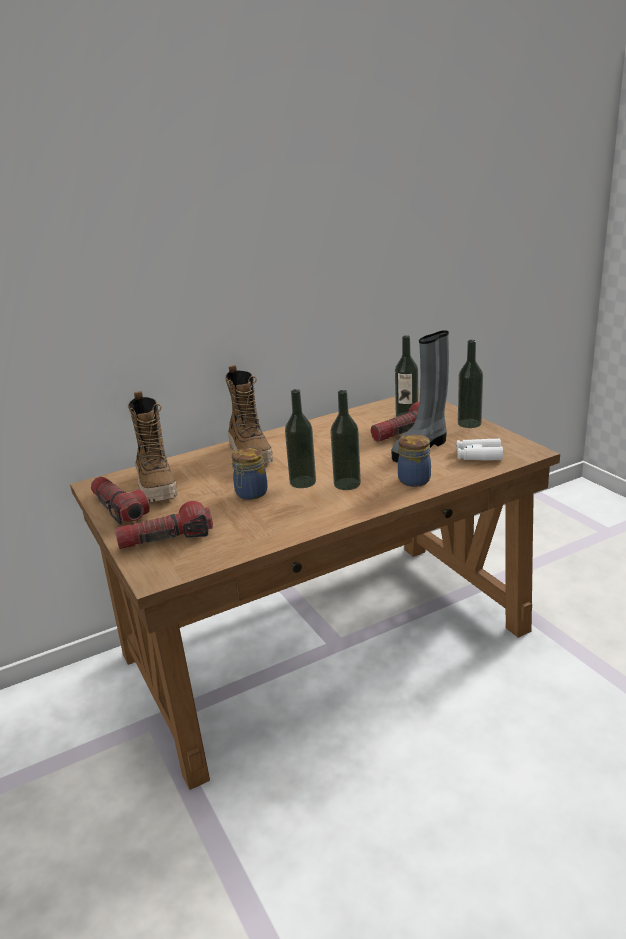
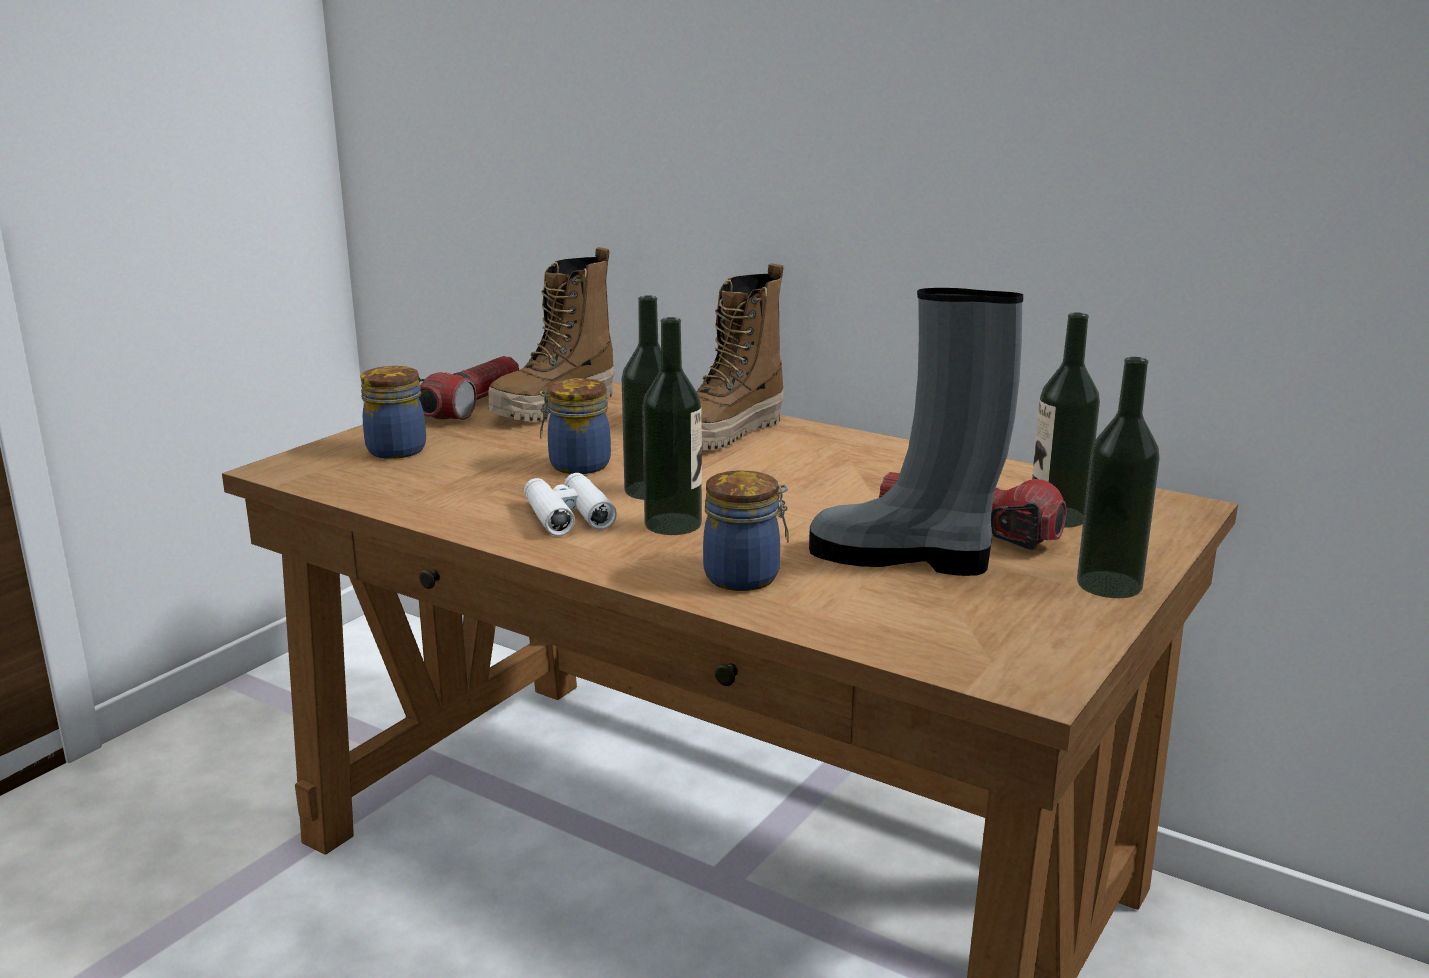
camera: 60 degrees right, 5 degrees down
flashlight [115,501,213,549] -> jar [360,366,426,459]
white binoculars [456,439,503,460] -> white binoculars moved to [524,473,617,536]

